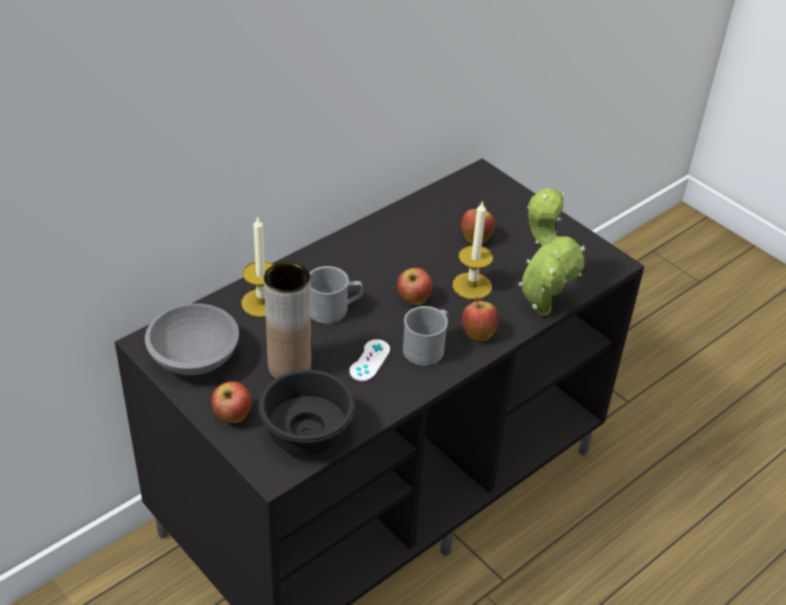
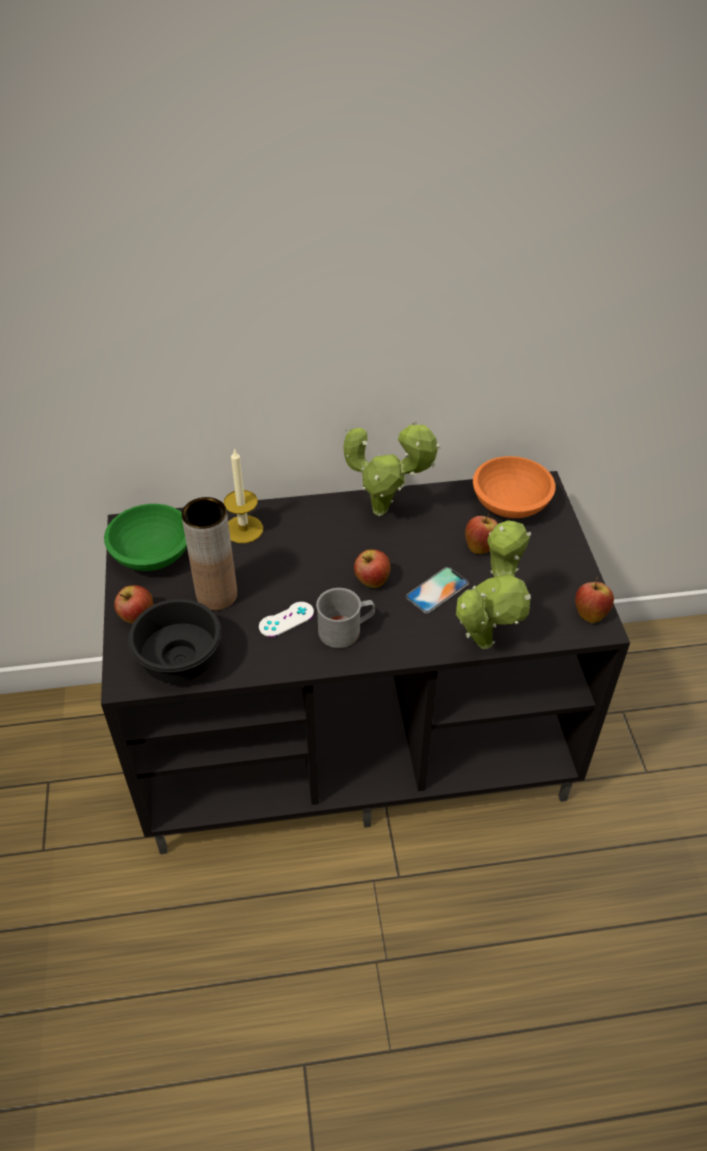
camera: 35 degrees right, 5 degrees up
grey bowl [145,303,239,375] -> green bowl [104,504,187,571]
grey mug [310,266,363,324] -> none
candle [453,200,493,300] -> phone [406,567,469,614]
apple [462,297,499,341] -> apple moved to [575,577,614,623]
none -> potted plant [343,421,441,516]
none -> orange bowl [473,456,555,518]

